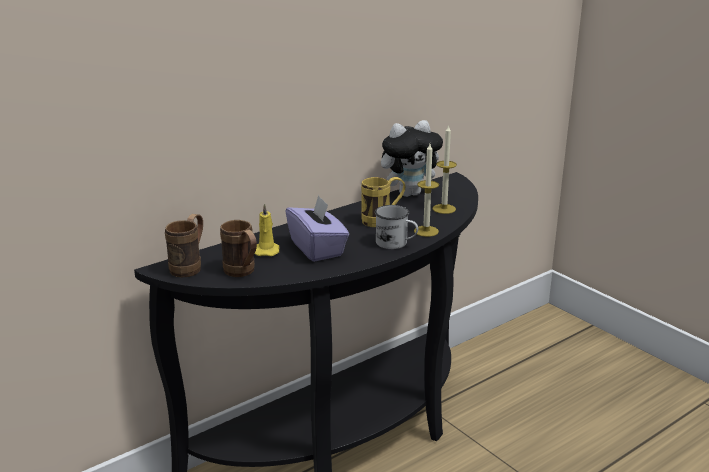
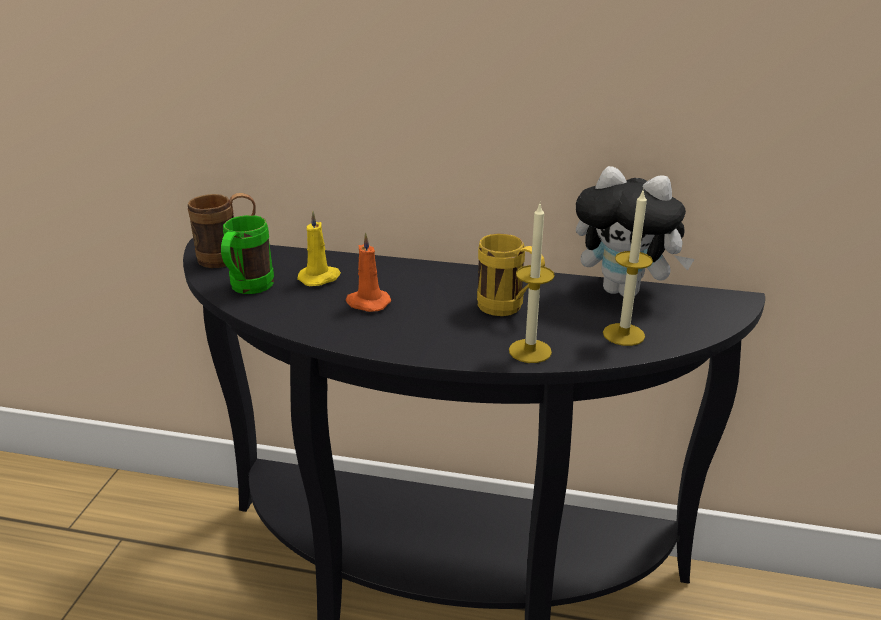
camera: 50 degrees right, 5 degrees up
brown mug [220,220,257,277] -> green mug [221,215,274,294]
purple tissue box [286,195,349,262] -> orange candle [346,232,391,312]
white mug [375,205,418,249] -> none

